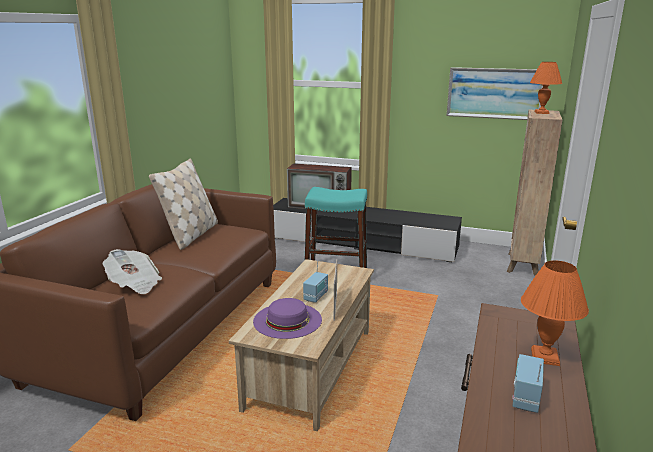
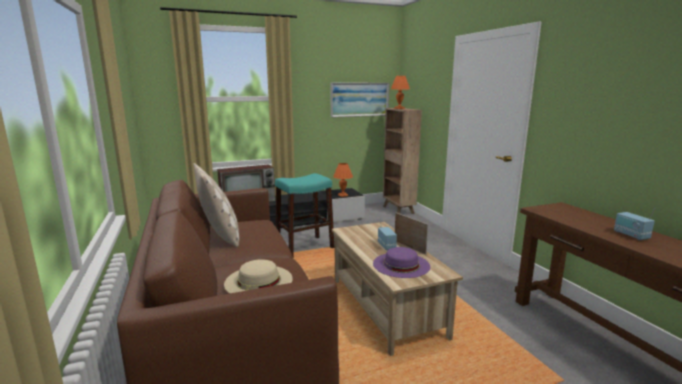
camera: 40 degrees left, 5 degrees down
newspaper [103,249,162,294] -> beige hat [224,259,293,294]
orange table lamp [521,260,589,366] -> orange table lamp moved to [333,163,353,197]

